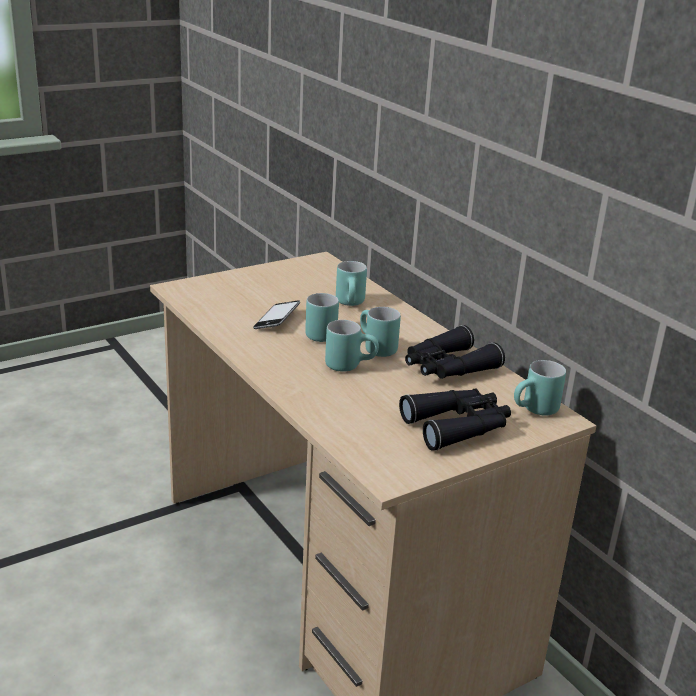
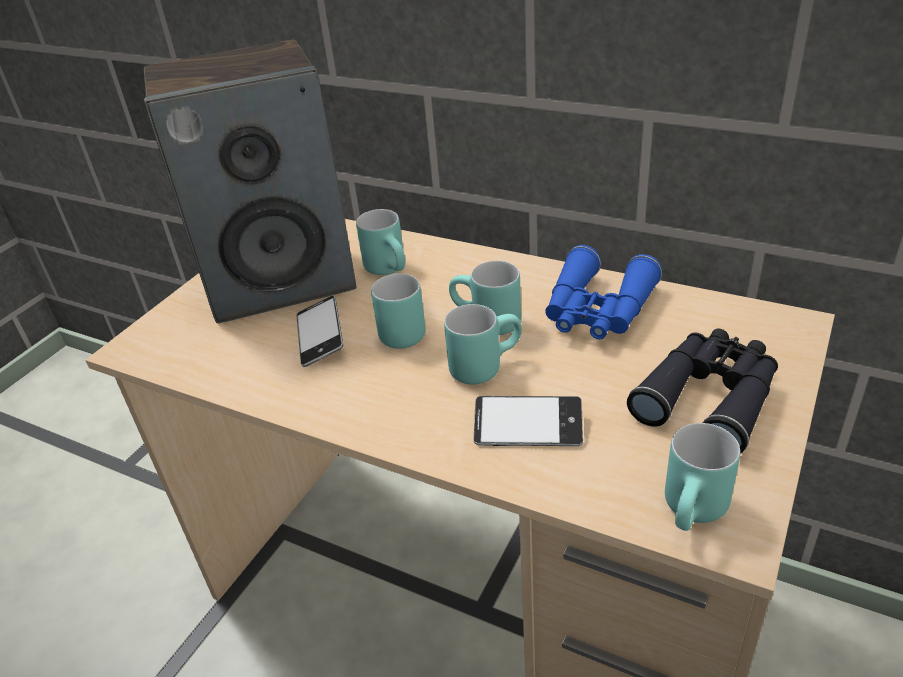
camera: 25 degrees left, 10 degrees up
black binoculars [405,325,505,379] -> blue binoculars [545,245,662,339]
turquoise mug [514,360,566,415] -> turquoise mug moved to [665,423,740,531]
none -> speaker [144,40,356,323]
none -> phone [474,396,583,446]

